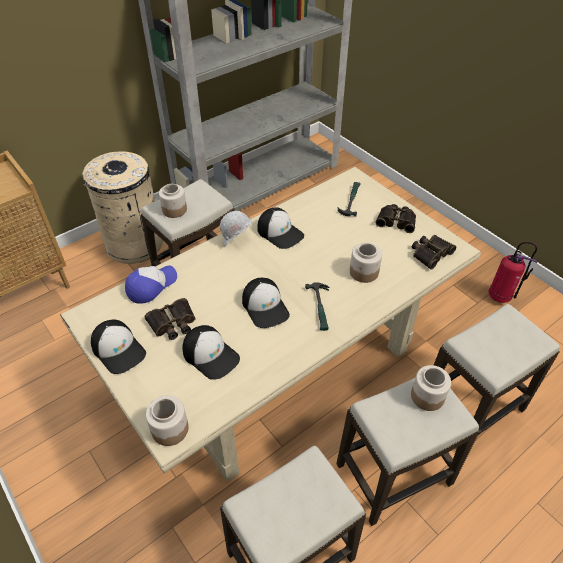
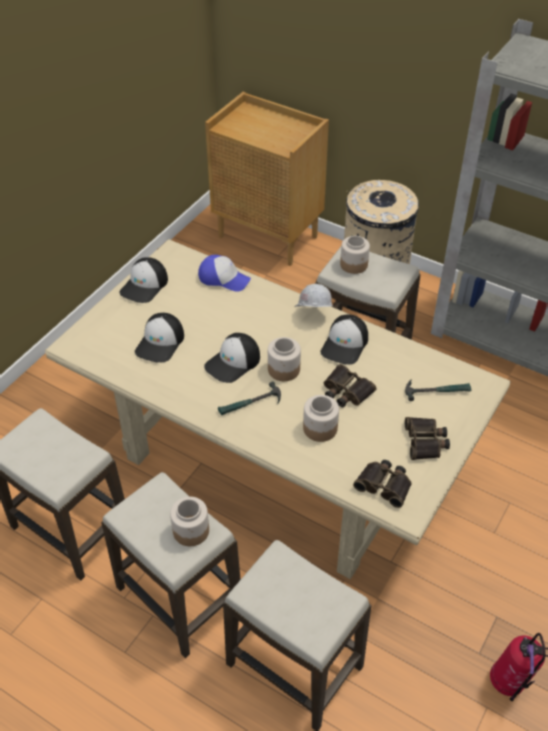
camera: 70 degrees right, 0 degrees up
binoculars [144,298,196,340] -> binoculars moved to [324,364,376,407]
jar [146,395,189,446] -> jar moved to [268,337,301,381]

